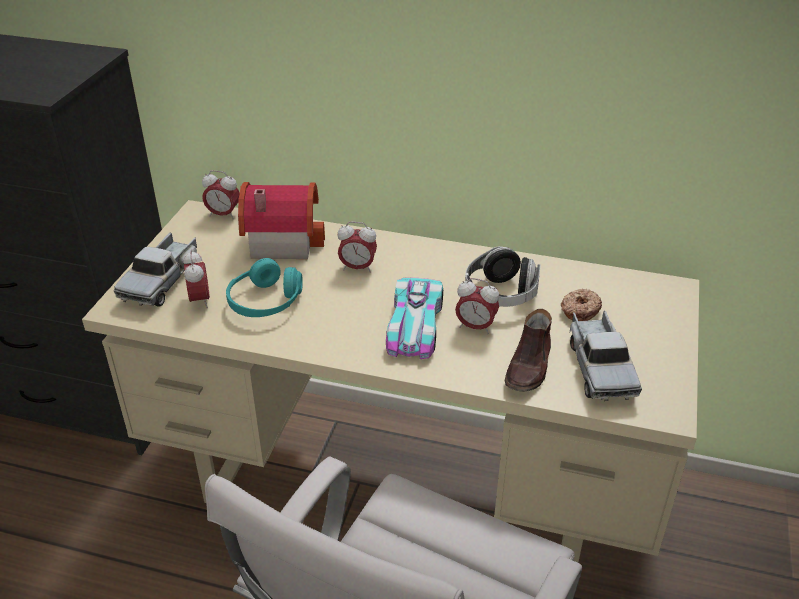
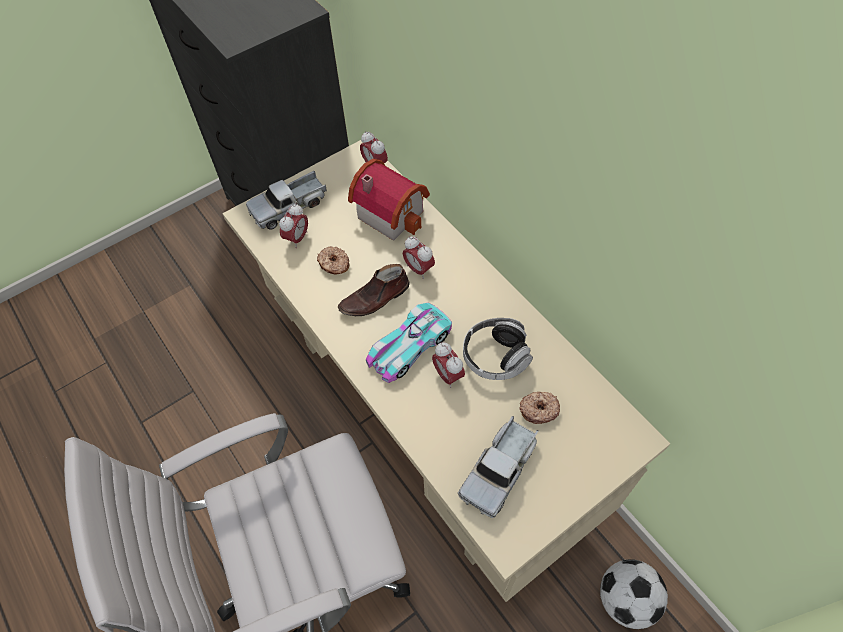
camera: 40 degrees right, 20 degrees up
turquoise headphones [226,258,303,317] -> donut [317,246,349,274]
brown shoe [505,309,552,392] -> brown shoe moved to [338,264,410,316]
none -> football [600,559,668,629]

